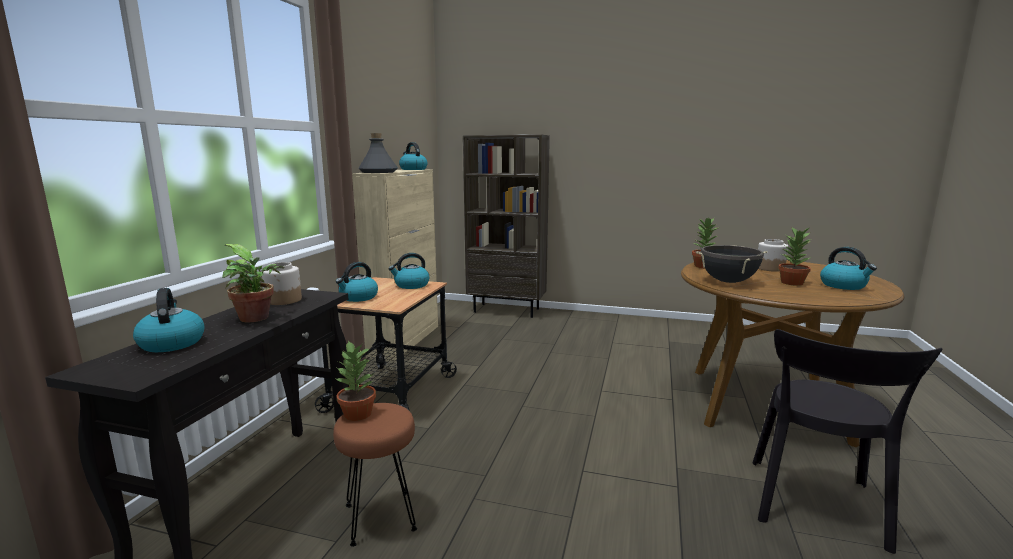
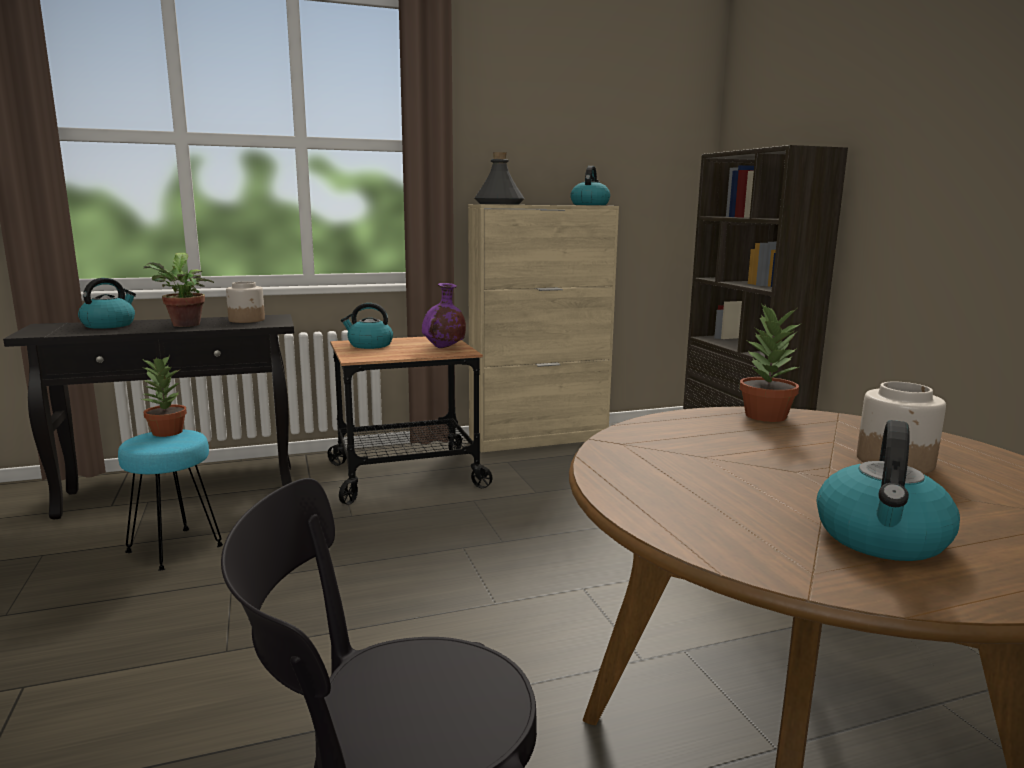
camera: 55 degrees right, 0 degrees up
brown stool [333,403,417,547] -> turquoise stool [118,430,223,570]
kettle [389,253,430,289] -> purple vase [422,283,466,348]
black cooking pot [696,245,767,283] -> none
potted plant [778,228,811,286] -> none

